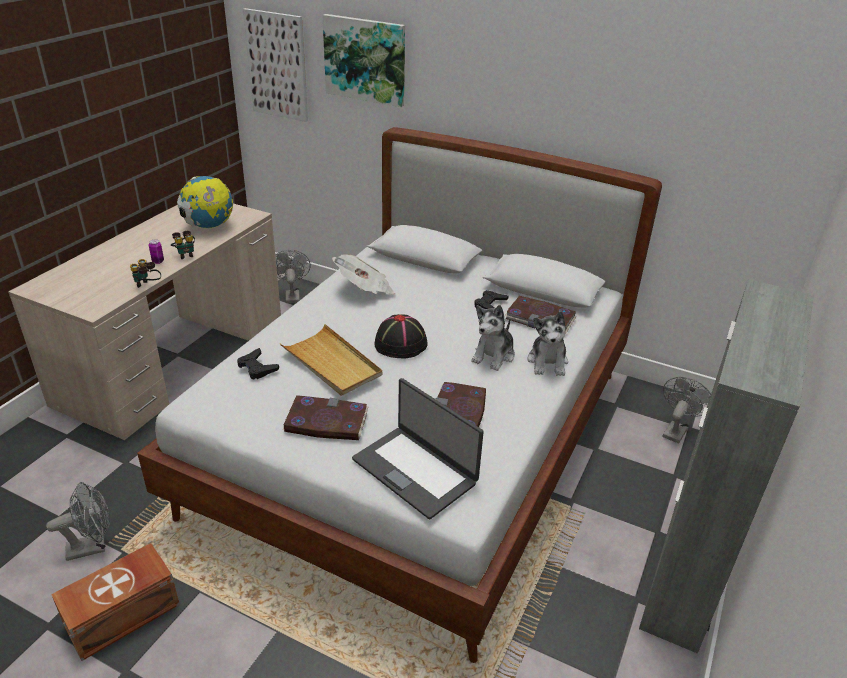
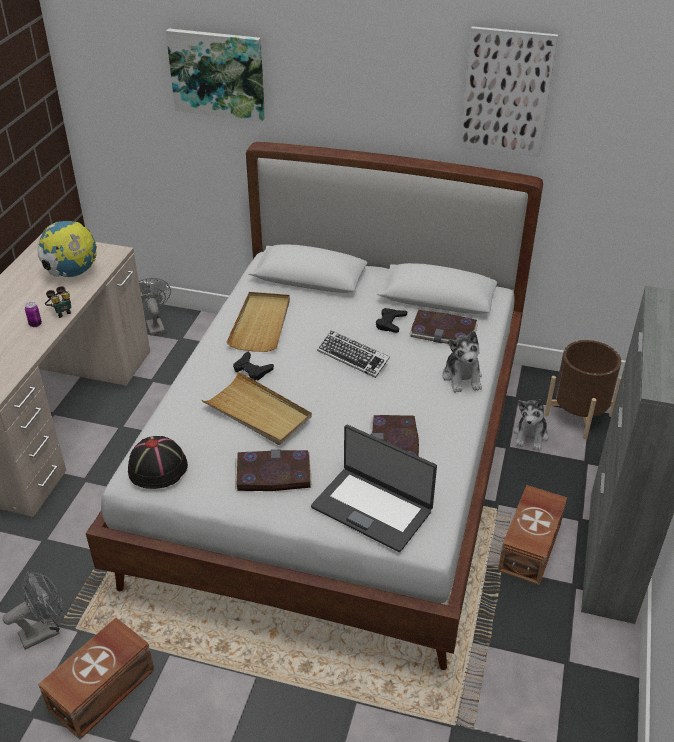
camera: 10 degrees left, 5 degrees up
binoculars [130,259,161,288] -> none
black game controller [237,348,279,380] -> black game controller moved to [233,351,274,380]
picture [243,8,308,122] -> picture moved to [460,26,558,157]
newspaper [332,254,395,295] -> beige tray [227,292,290,352]
black hat [375,314,428,358] -> black hat moved to [128,436,188,489]
plush toy [471,305,515,371] -> plush toy moved to [514,399,548,451]
grey fan [662,377,711,444] -> brown planter [544,340,621,439]
none -> keyboard [317,330,390,378]
none -> brown storage box [498,485,567,585]

